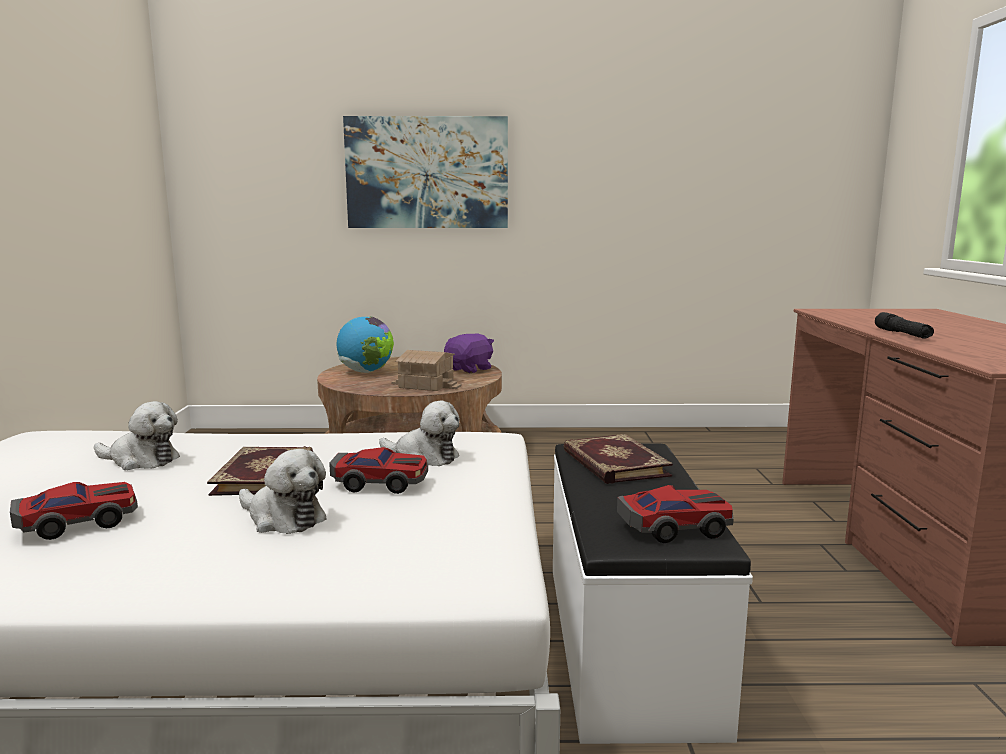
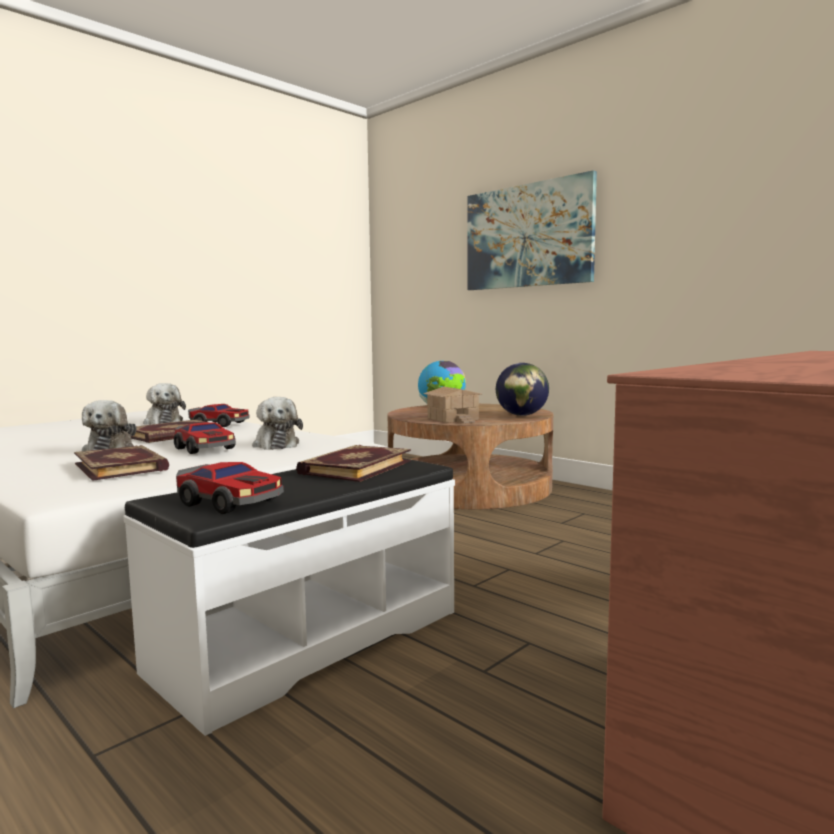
camera: 45 degrees right, 5 degrees down
toy car [10,482,138,540] -> toy car moved to [188,404,249,427]
purple plush toy [444,333,494,373] -> globe [496,363,549,416]
black flashlight [875,312,934,339] -> none
none -> book [74,445,169,481]

